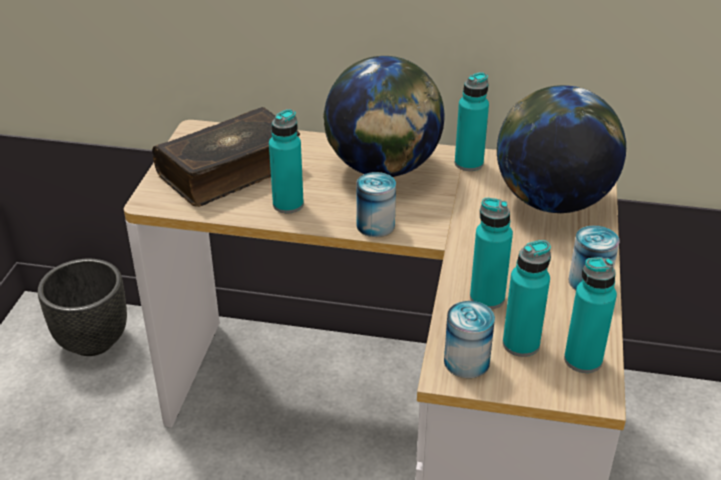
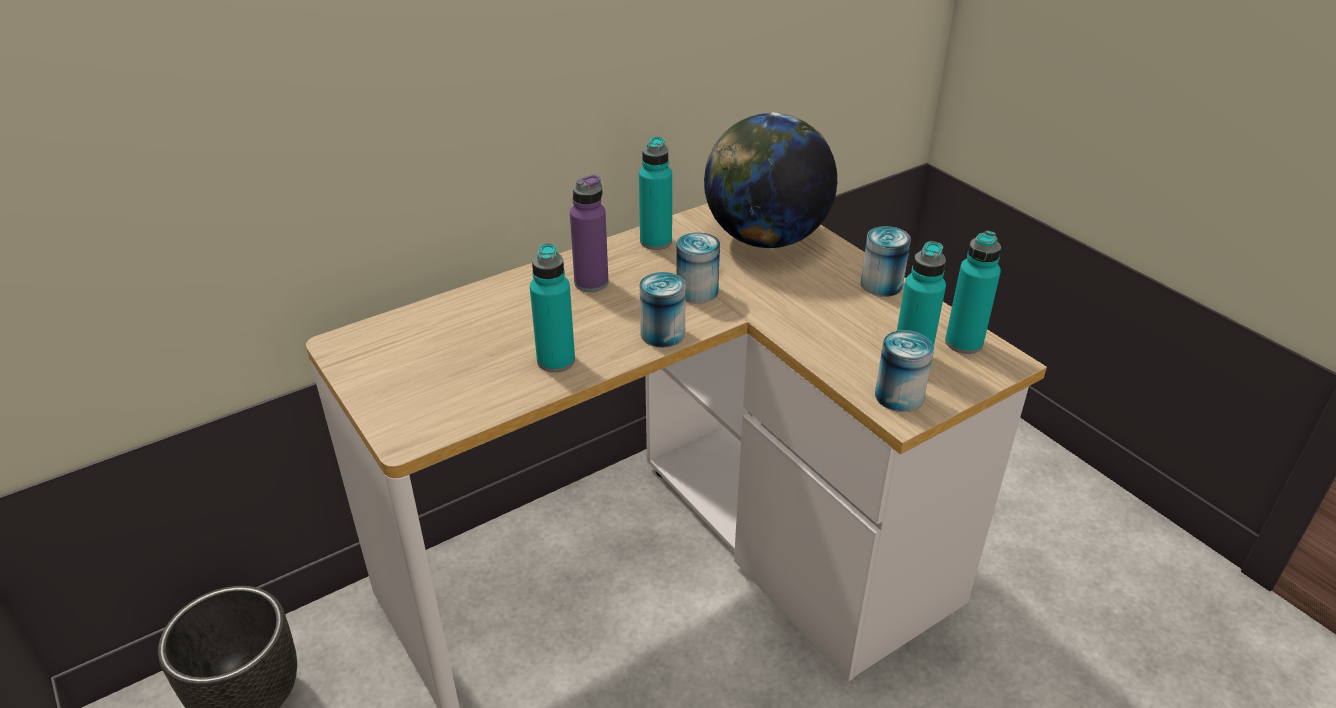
camera: 45 degrees left, 0 degrees up
book [152,107,300,207] -> none
globe [323,56,445,177] -> purple bottle [570,175,609,292]
turquoise bottle [470,198,513,309] -> none
none -> can [676,232,720,303]

